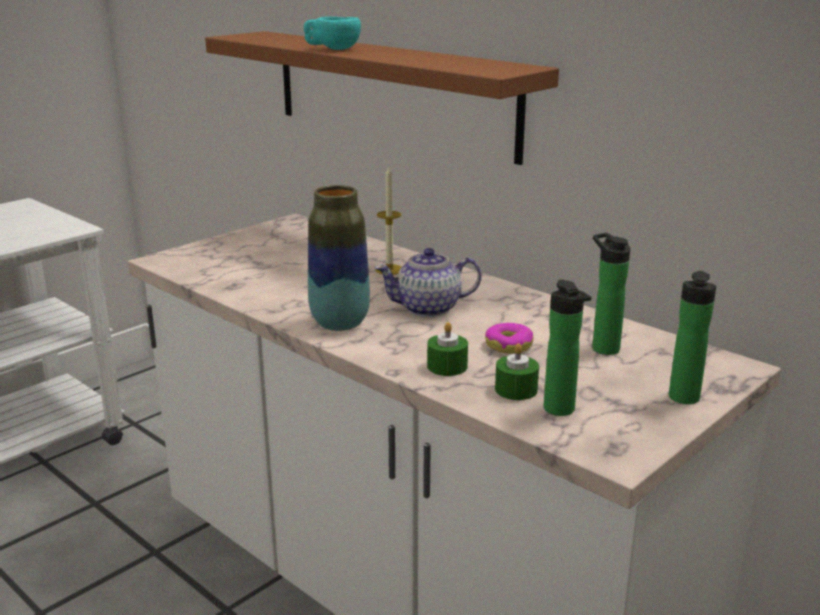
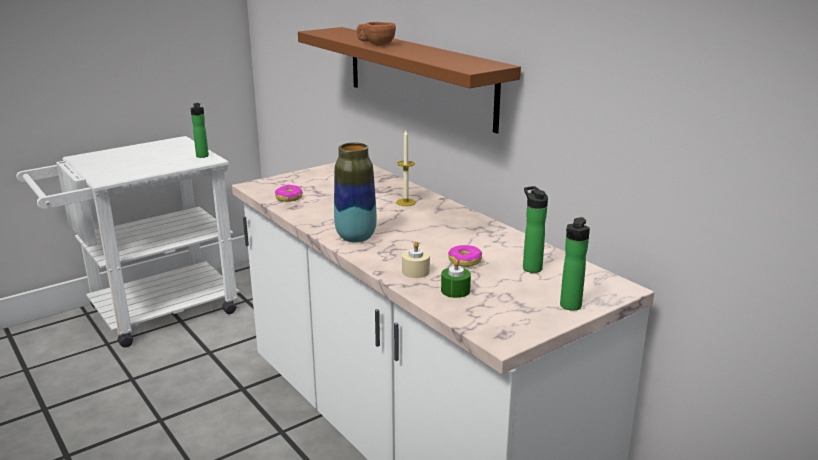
camera: 10 degrees right, 0 degrees up
turquoise cup [304,17,361,50] -> brown cup [357,22,396,46]
teapot [375,248,482,317] -> none
green candle [427,322,468,376] -> beige candle [402,241,430,278]
bottle [544,279,591,416] -> bottle moved to [190,103,209,158]
none -> donut [275,185,303,202]

